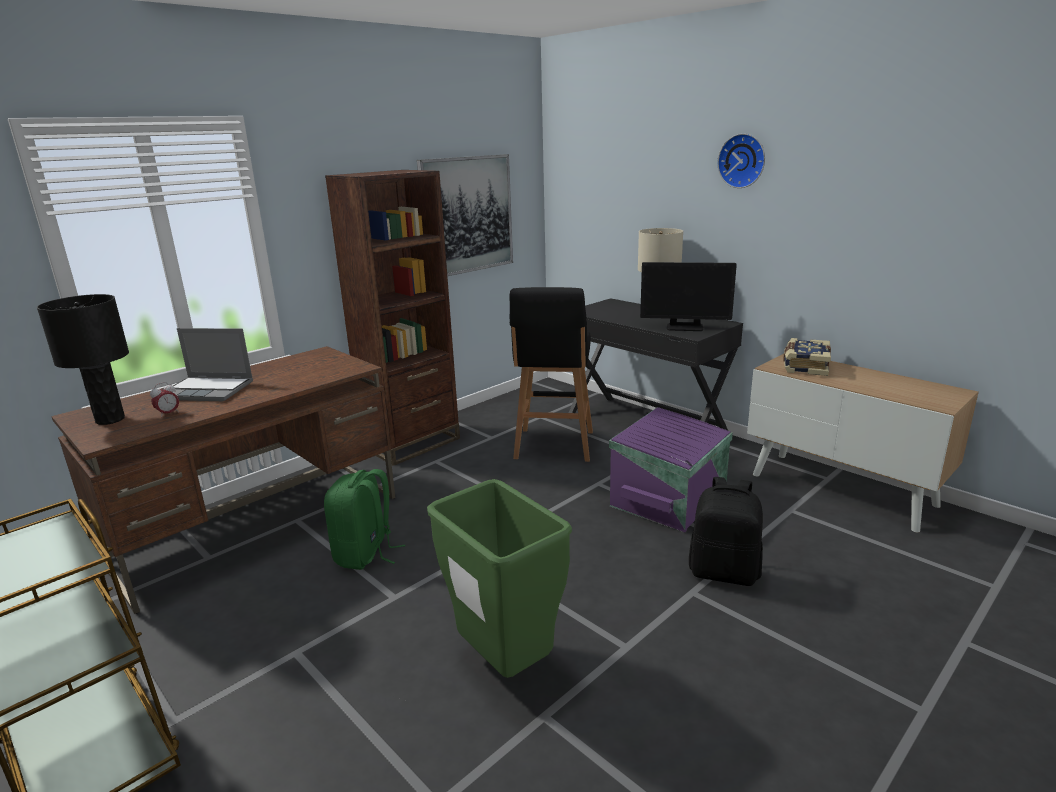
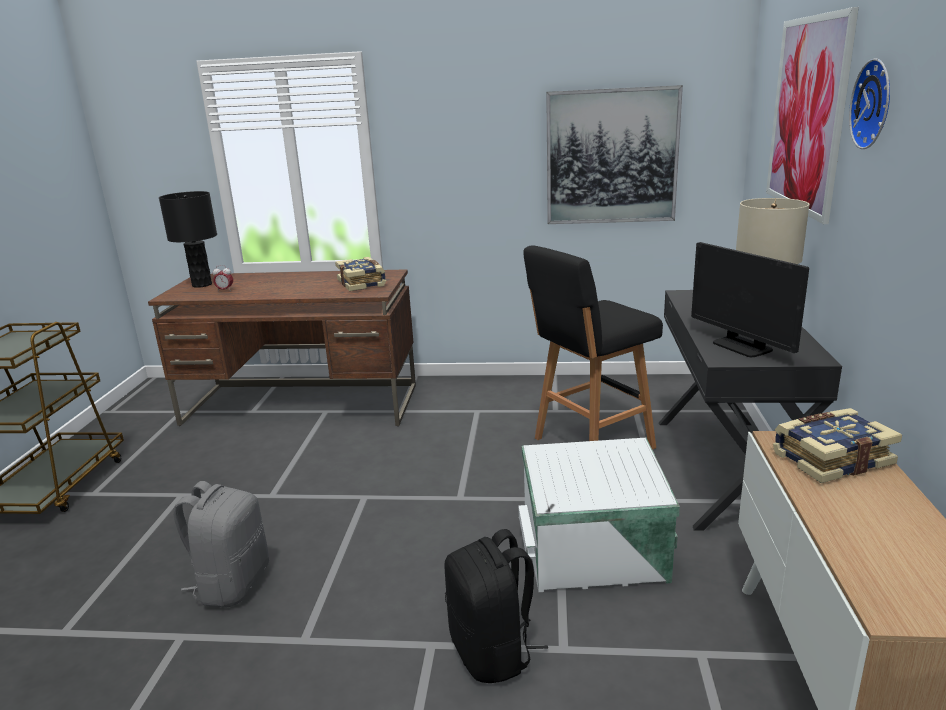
camera: 50 degrees right, 0 degrees up
laptop [171,328,253,401] -> none
green backpack [324,469,405,570] -> none
brown bookcase [325,170,460,466] -> none
green trash can [427,479,572,678] -> grey backpack [173,481,269,608]
purple storage box [609,407,733,532] -> white storage box [519,438,680,592]
none -> book [335,257,386,291]
none -> picture [766,7,859,224]

